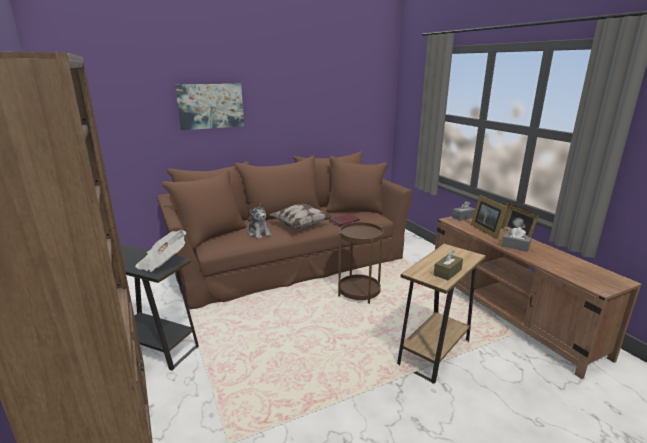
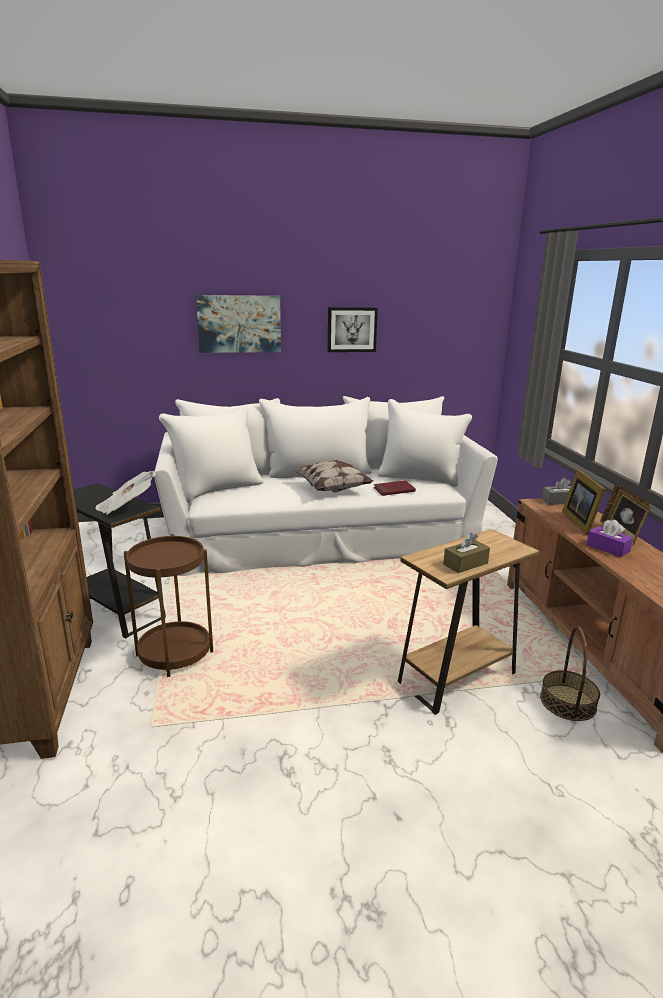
camera: 15 degrees right, 0 degrees up
brown sofa [157,151,412,309] -> white sofa [154,396,498,576]
plush toy [248,203,271,239] -> none
brown side table [338,221,384,304] -> brown side table moved to [124,534,213,677]
grey tissue box [501,227,532,252] -> purple tissue box [587,520,633,557]
none -> picture [328,307,378,352]
none -> basket [540,626,600,721]

